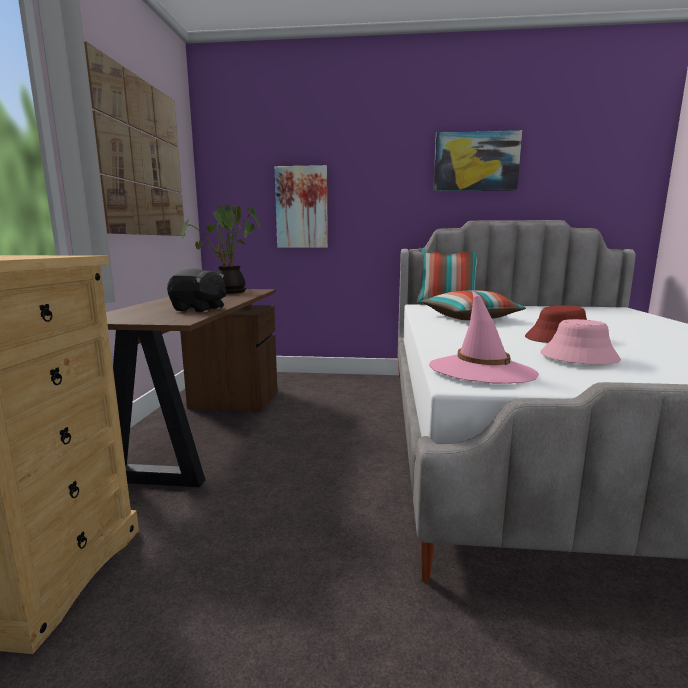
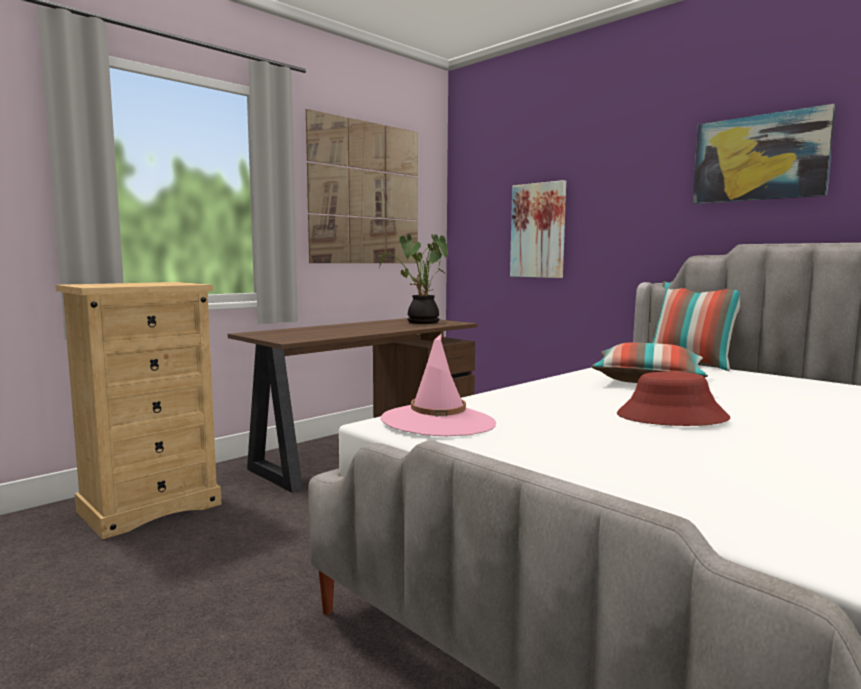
camera: 40 degrees right, 5 degrees down
black plush toy [167,269,226,312] -> none
pink hat [540,319,621,365] -> none

